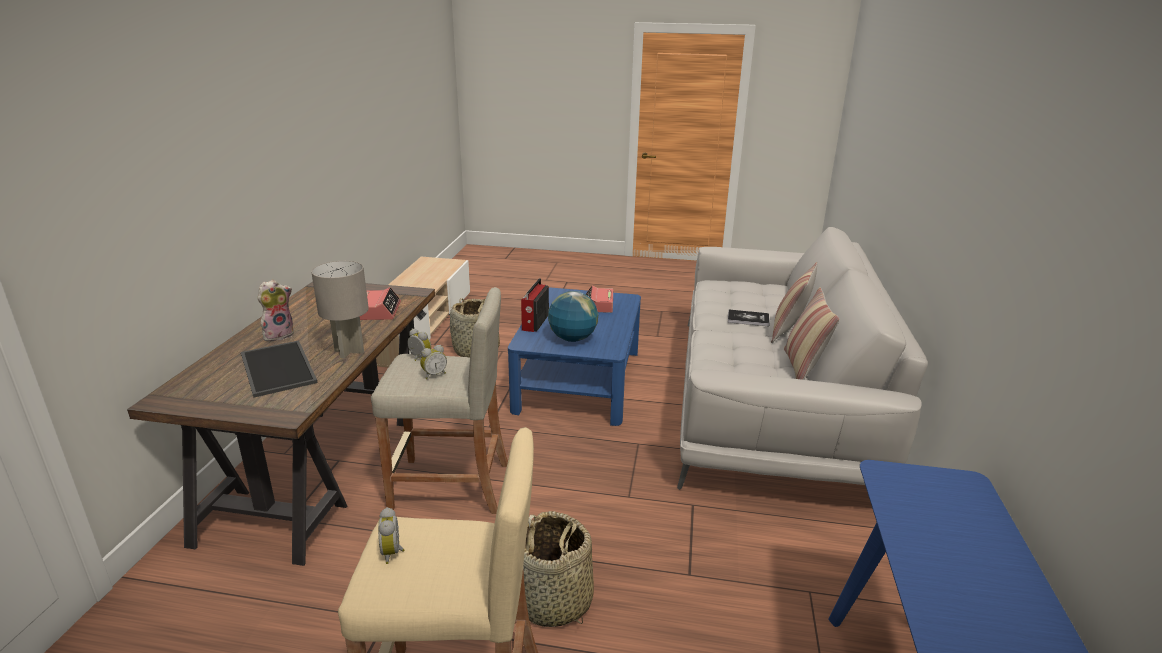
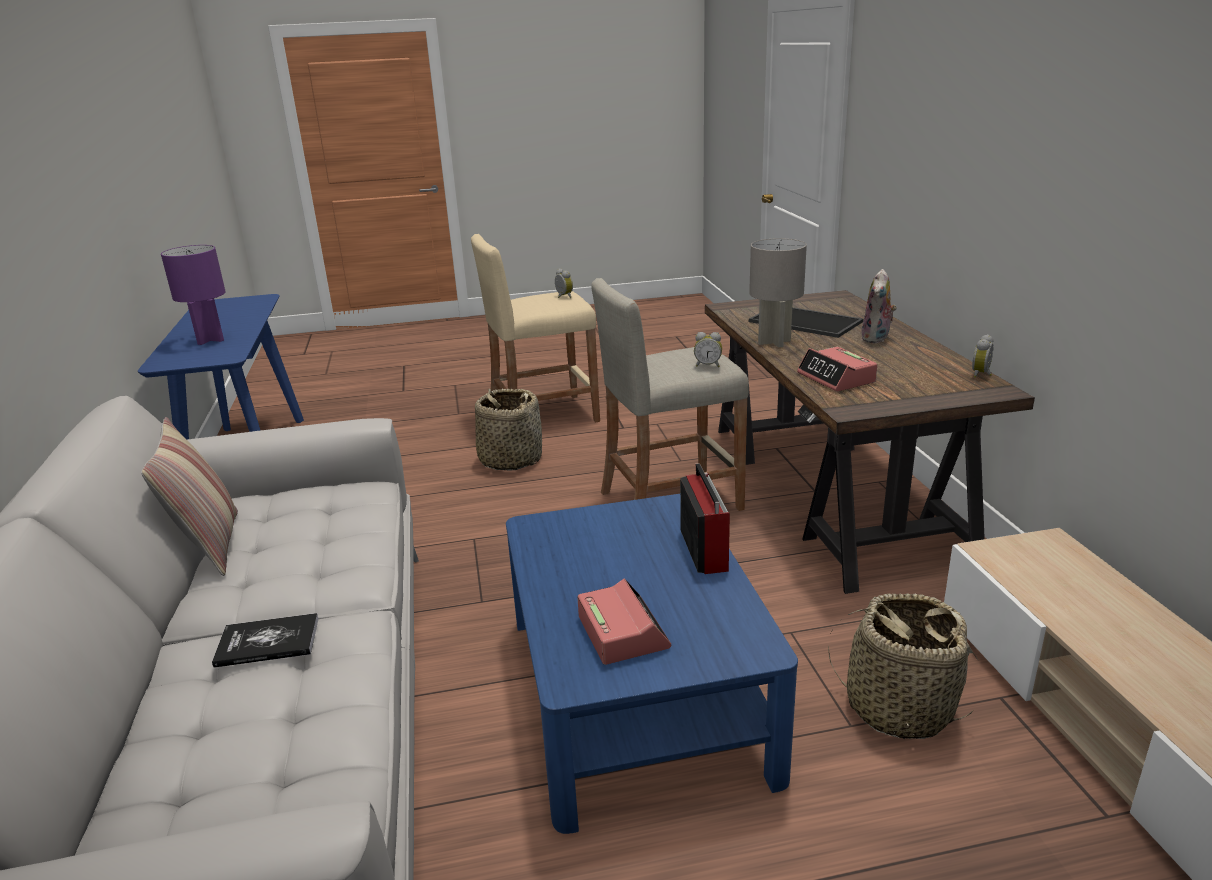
camera: 160 degrees right, 0 degrees up
alarm clock [420,345,447,379] -> alarm clock moved to [972,334,994,378]
globe [548,291,598,342] -> none
pillow [771,262,818,343] -> none
none -> purple table lamp [161,245,226,345]

